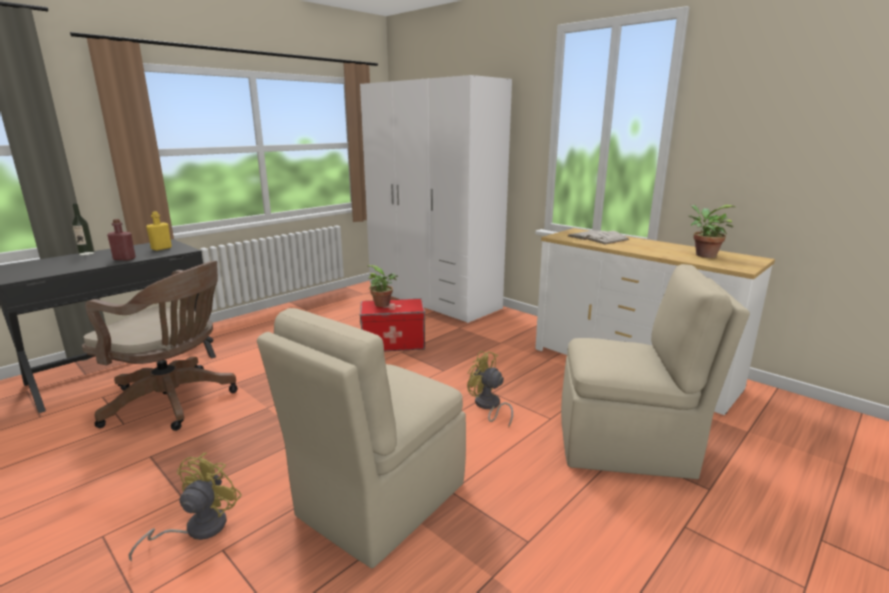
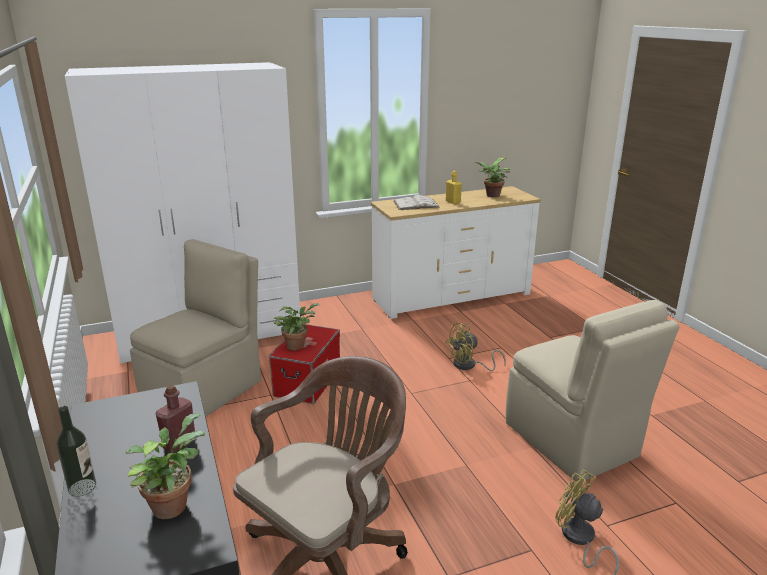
camera: 65 degrees left, 5 degrees up
yellow bottle [146,211,172,251] -> yellow bottle moved to [446,171,462,204]
beige chair [561,264,750,479] -> beige chair moved to [130,239,261,417]
none -> potted plant [125,413,205,519]

